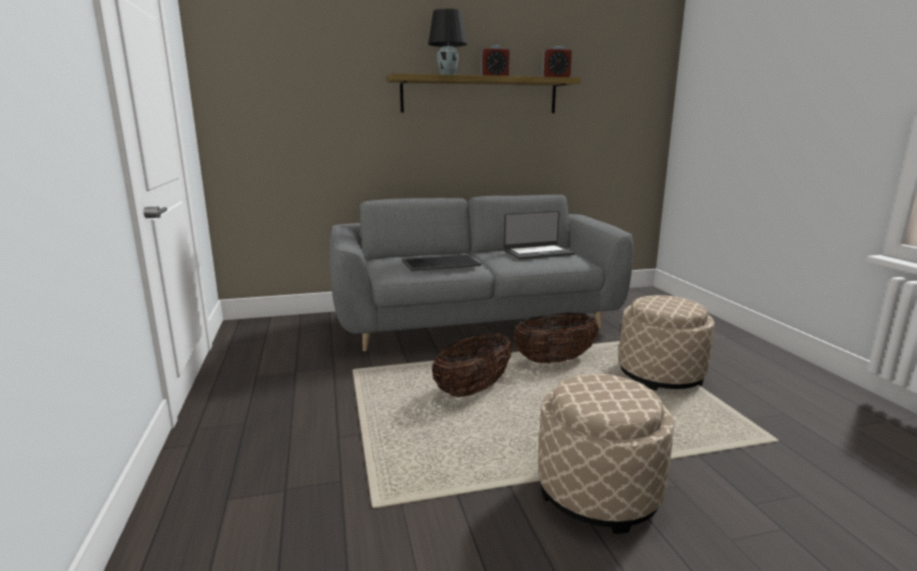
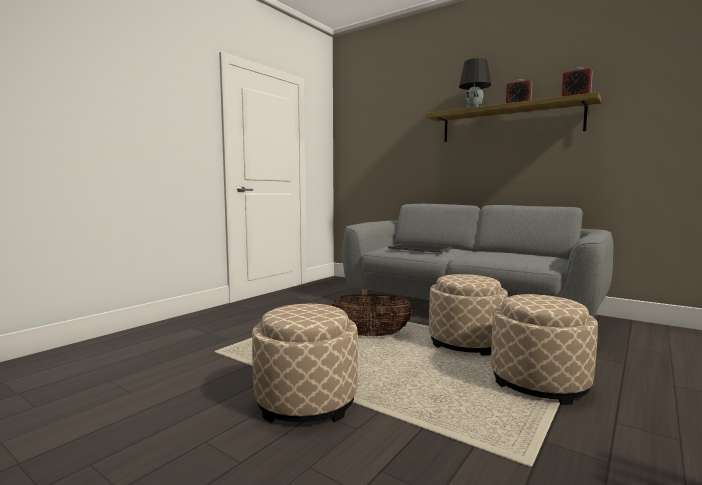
camera: 50 degrees right, 10 degrees down
laptop [504,211,575,259] -> none
basket [514,313,599,363] -> beige ottoman [429,274,508,356]

